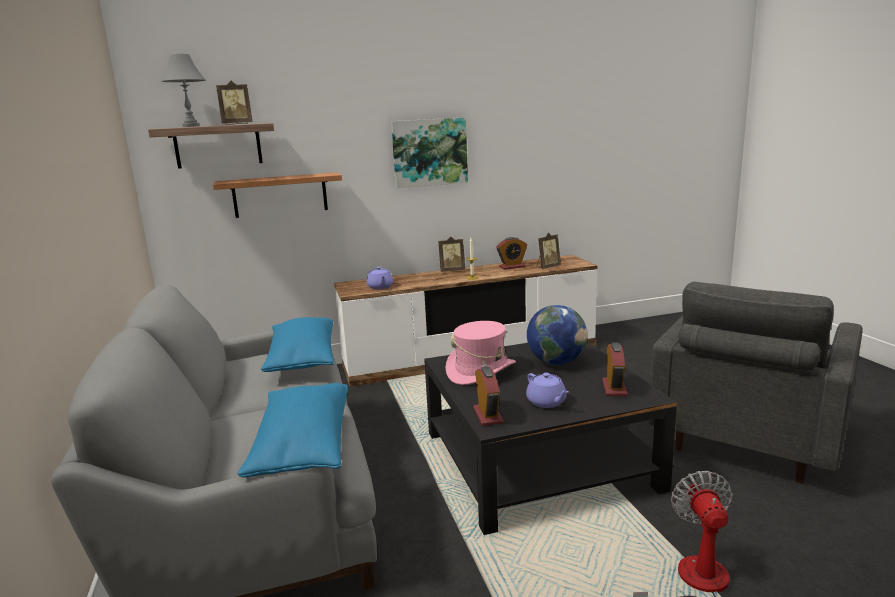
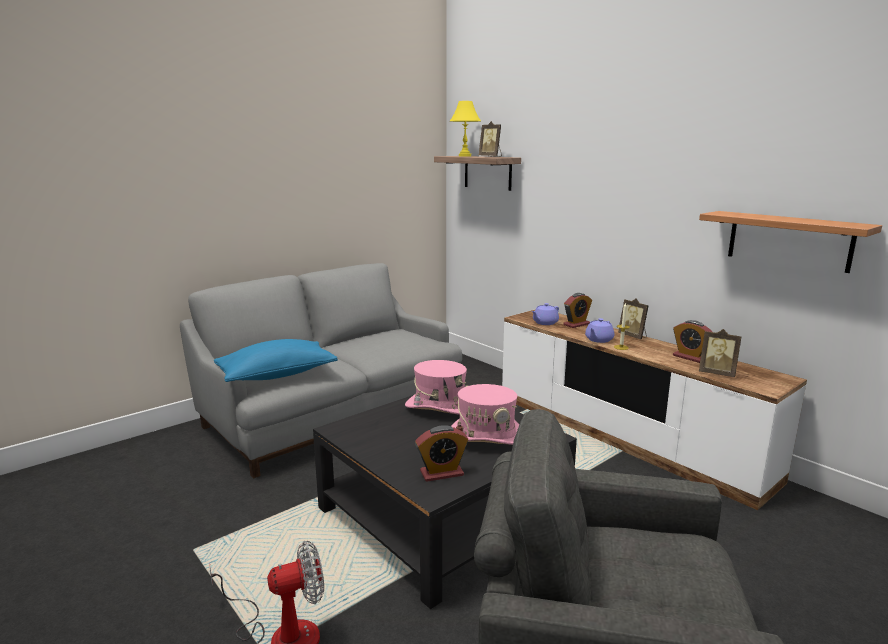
camera: 65 degrees right, 0 degrees up
grey table lamp [161,54,206,127] -> yellow table lamp [450,101,481,157]
shelf [213,172,342,218] -> shelf moved to [699,211,882,273]
blue pillow [261,317,334,372] -> none
picture [391,117,468,188] -> none
alarm clock [473,366,504,426] -> alarm clock moved to [563,293,592,328]
purple teapot [526,373,568,408] -> purple teapot moved to [585,318,614,343]
globe [527,305,588,365] -> pink hat [452,384,519,445]

